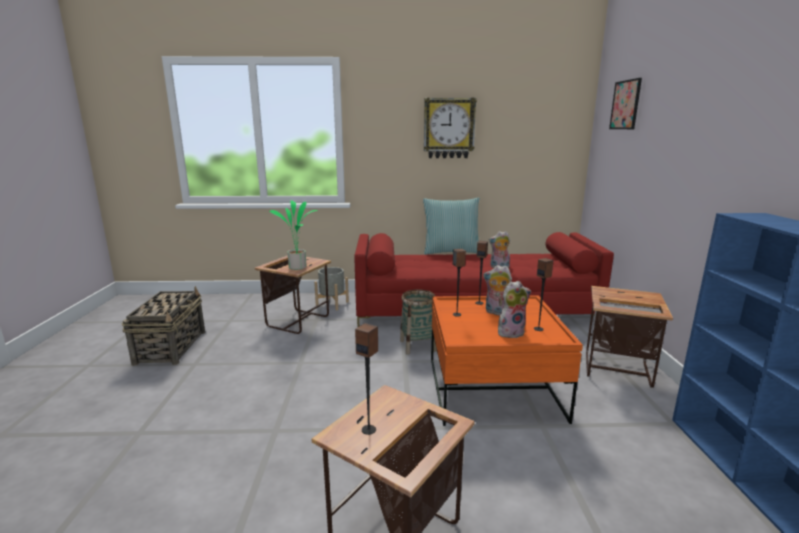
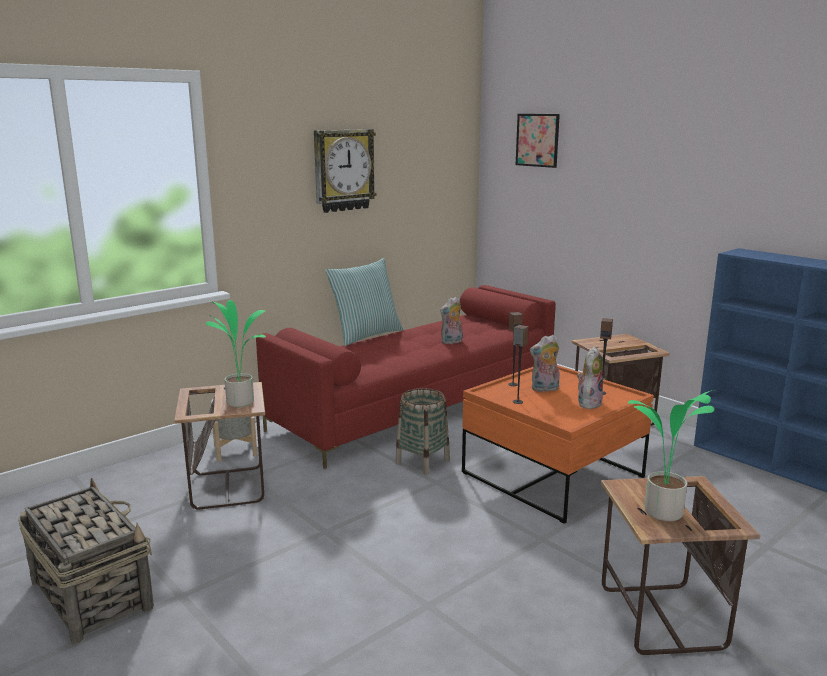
camera: 40 degrees left, 0 degrees up
speaker [355,323,378,435] -> potted plant [628,390,714,521]

